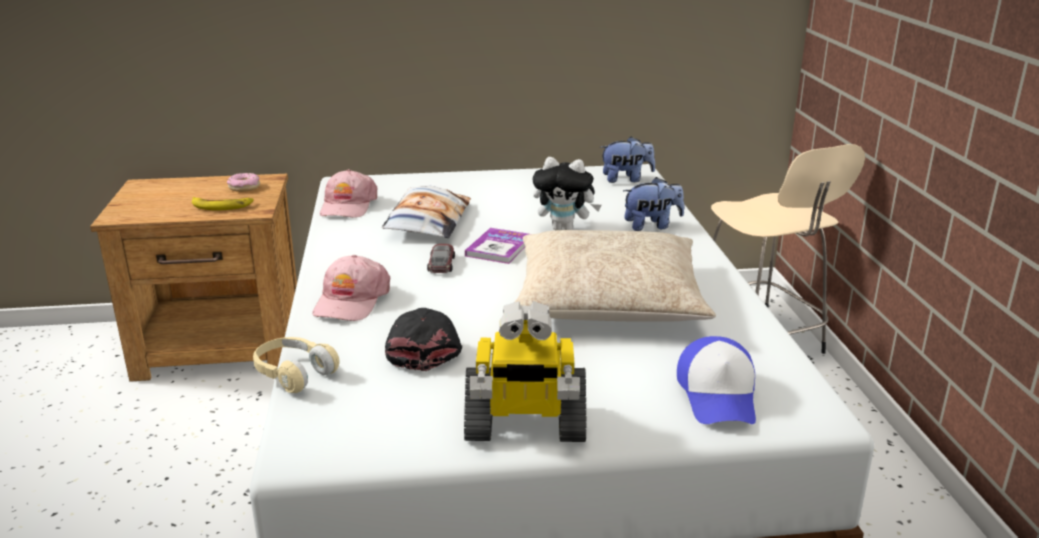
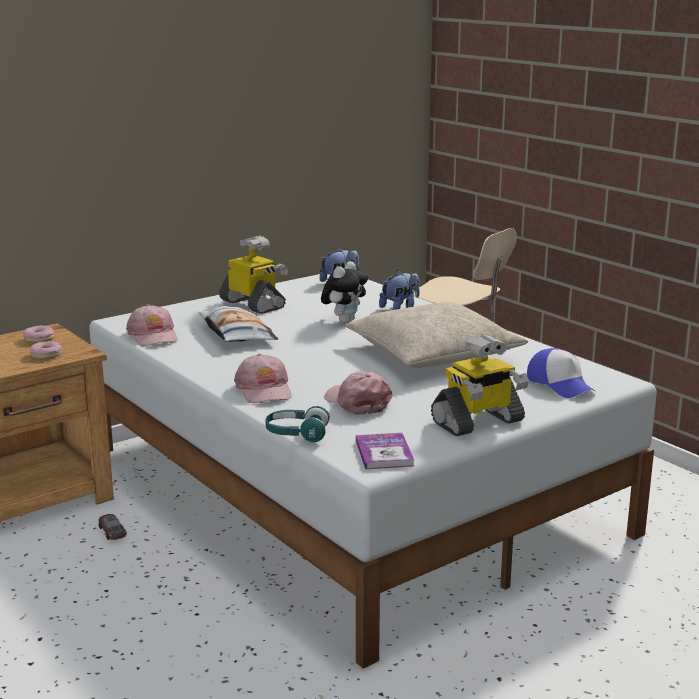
camera: 30 degrees left, 5 degrees down
banana [192,197,254,210] -> donut [30,341,62,359]
beige headphones [253,337,340,393] -> turquoise headphones [265,406,330,442]
black cap [385,308,462,371] -> pink cap [324,371,392,415]
toy car [427,244,455,273] -> toy car moved to [99,514,127,540]
book [465,228,528,264] -> book moved to [356,433,414,469]
plush toy [533,157,601,230] -> plush toy turned 45 degrees counterclockwise [321,261,368,323]
none -> toy robot [219,235,288,314]

